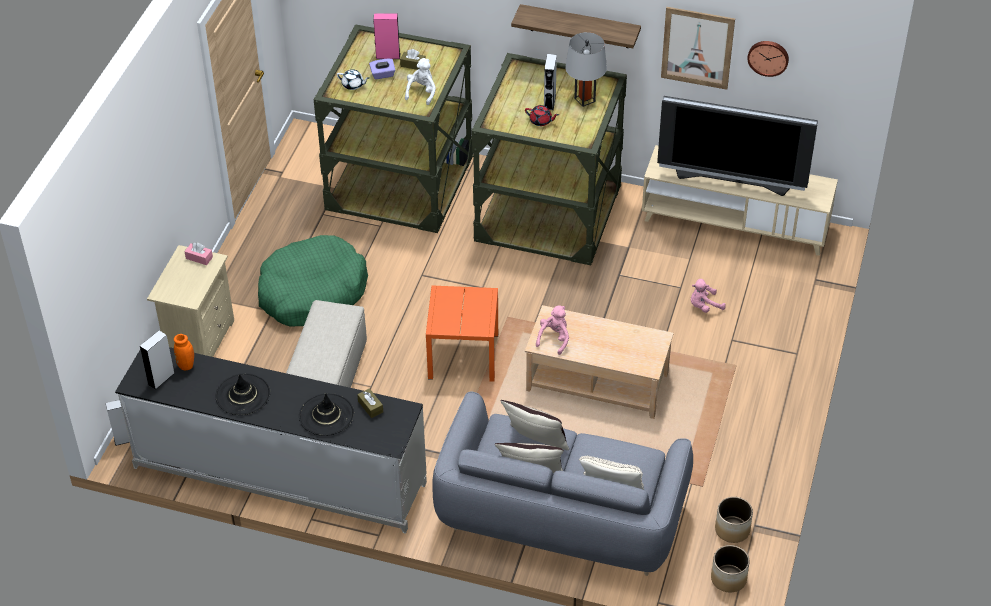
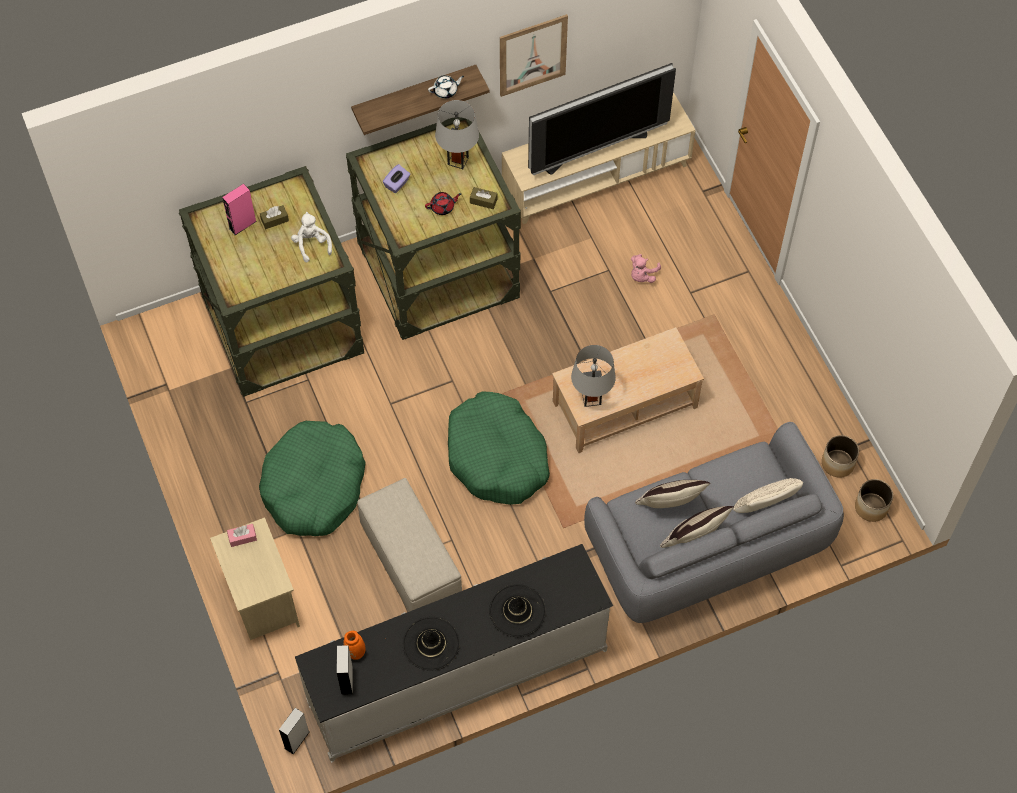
camera: 40 degrees left, 15 degrees up
white teapot [337,69,369,90] -> white teapot moved to [428,75,464,99]
brown tissue box [357,388,383,418] -> brown tissue box moved to [470,187,497,209]
purple tissue box [369,59,395,79] -> purple tissue box moved to [383,164,410,193]
orange side table [426,286,498,382] -> green dog bed [448,391,550,505]
pink plush toy [536,305,569,355] -> grey table lamp [571,345,616,407]
grey speaker [544,54,557,110] -> none
wall clock [747,41,789,77] -> none

